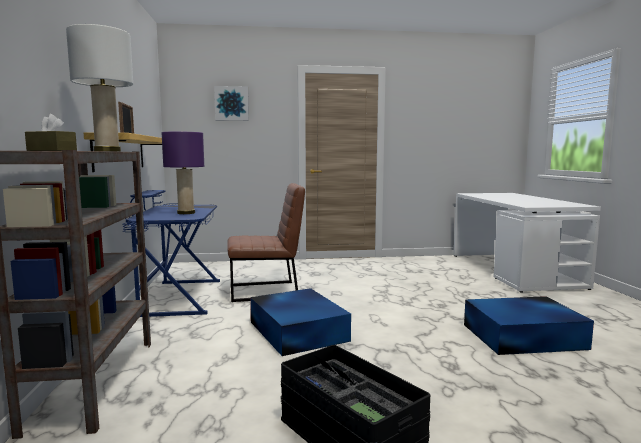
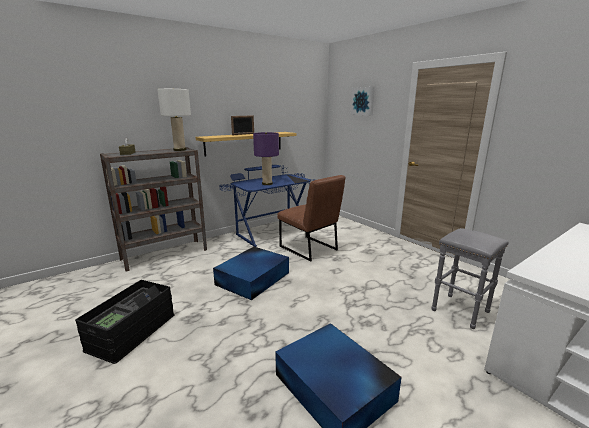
camera: 60 degrees right, 10 degrees up
none -> grey stool [432,228,509,329]

